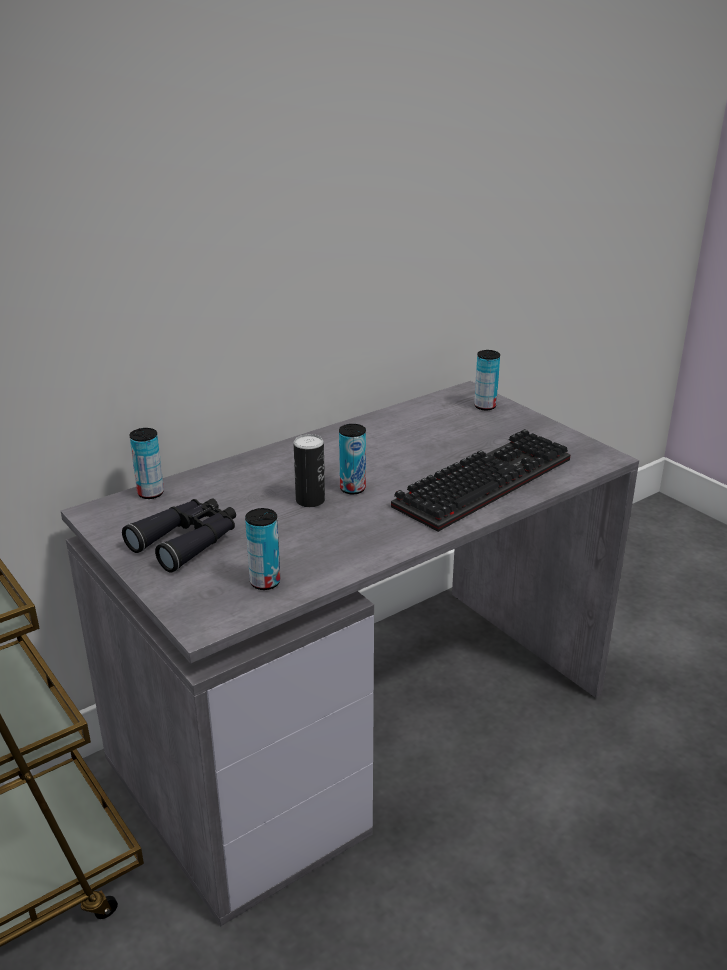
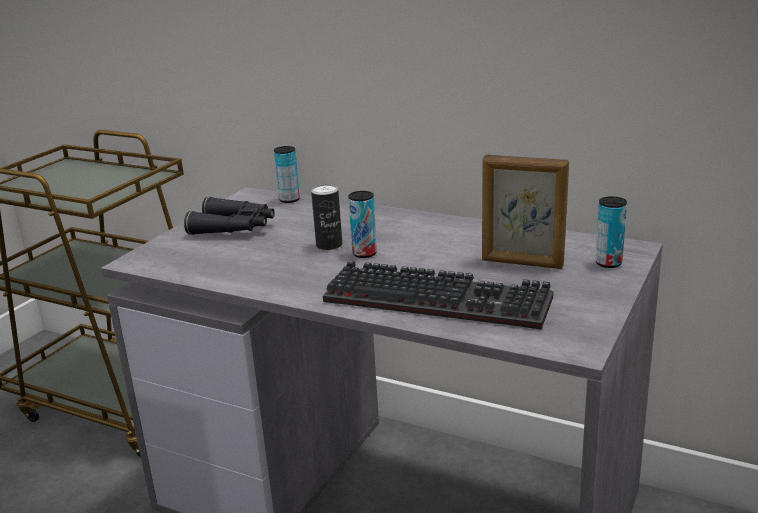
camera: 65 degrees right, 5 degrees down
can [245,508,280,590] -> none
none -> picture frame [482,154,569,269]

